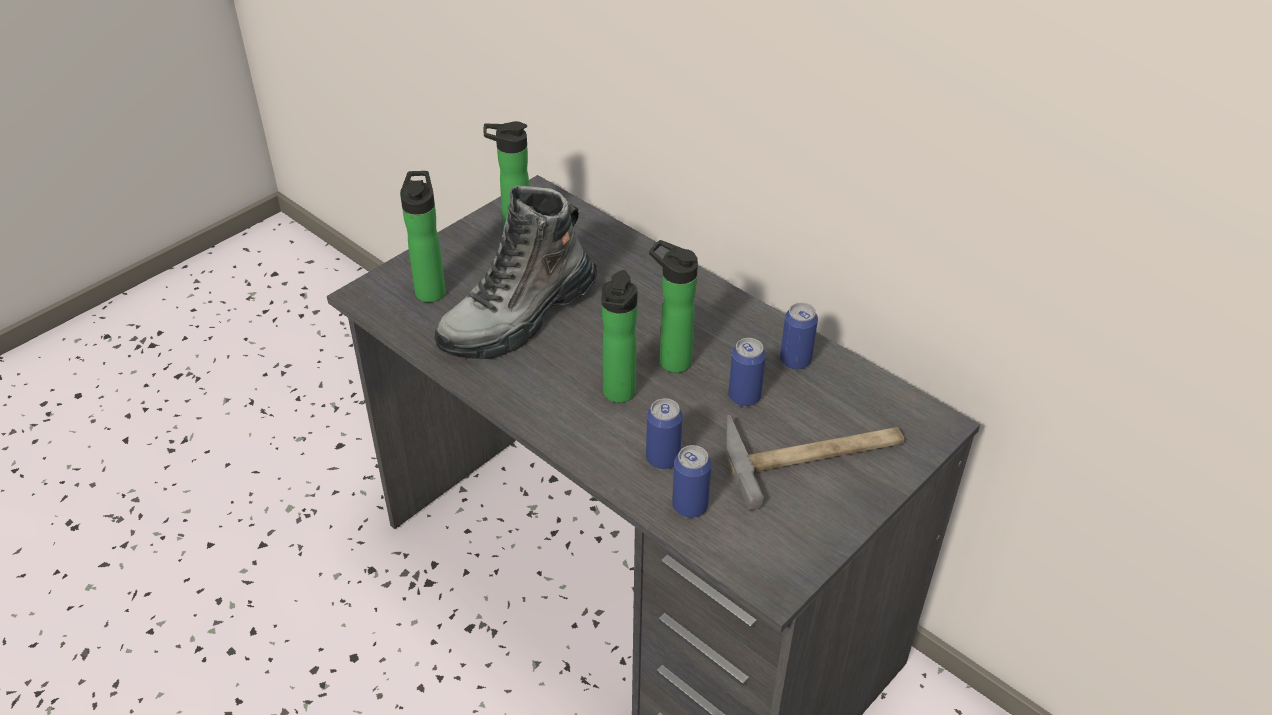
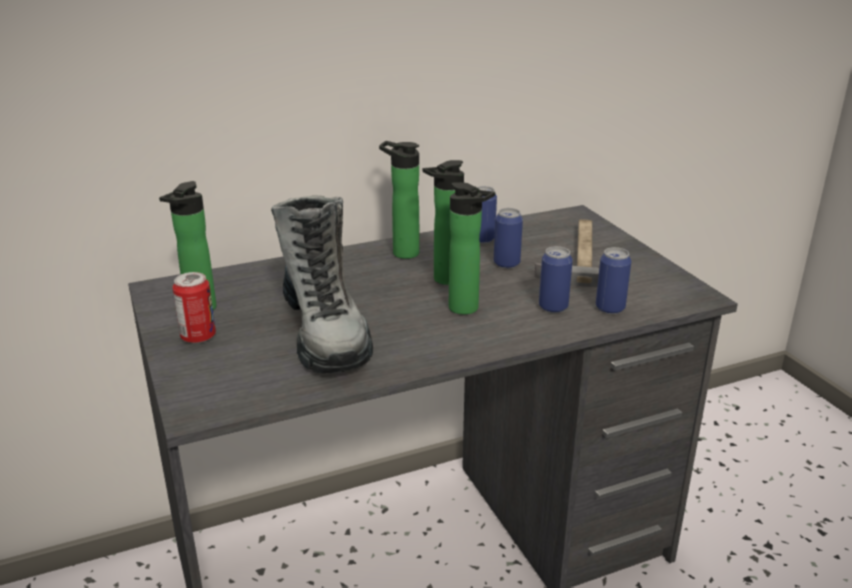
camera: 65 degrees left, 15 degrees down
bottle [400,171,446,303] -> bottle moved to [379,141,420,259]
none -> can [172,272,216,343]

